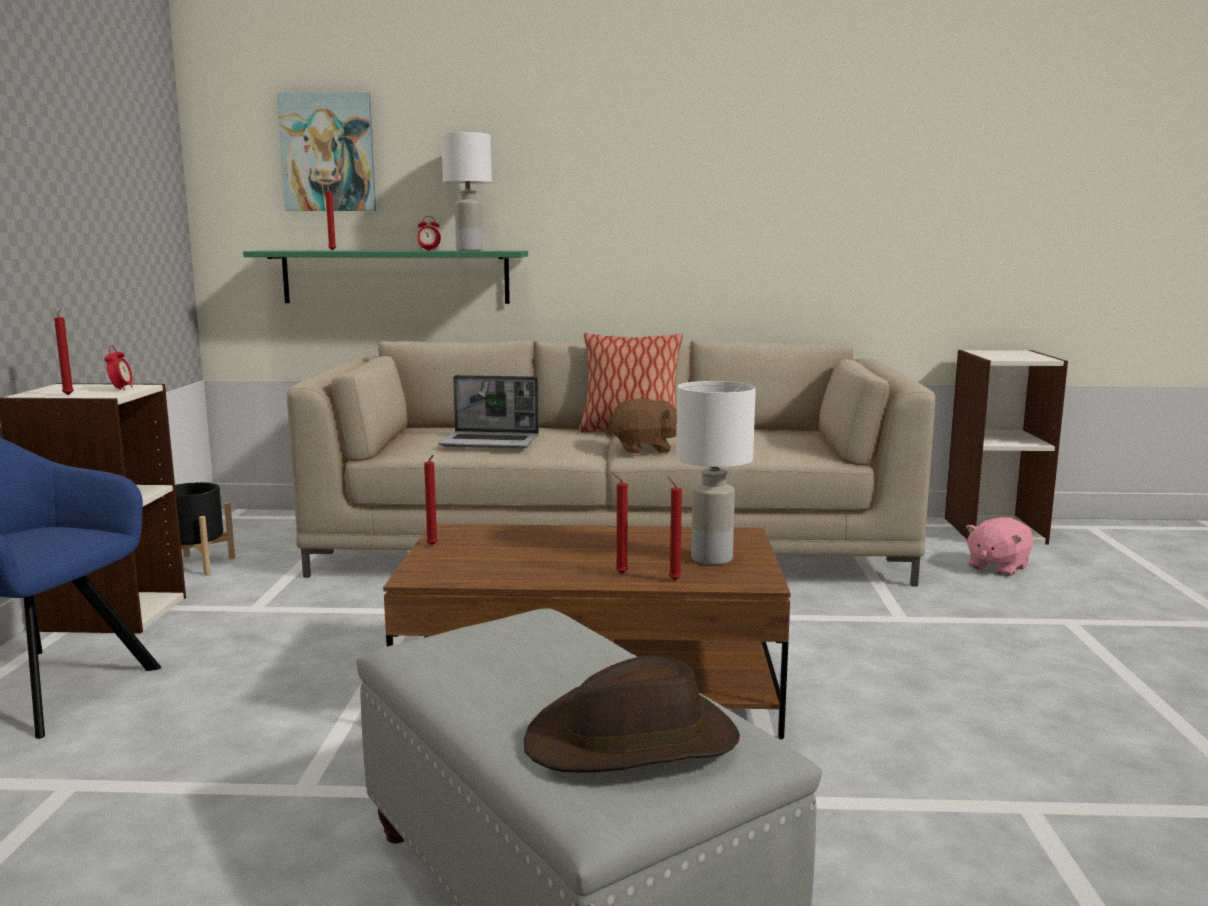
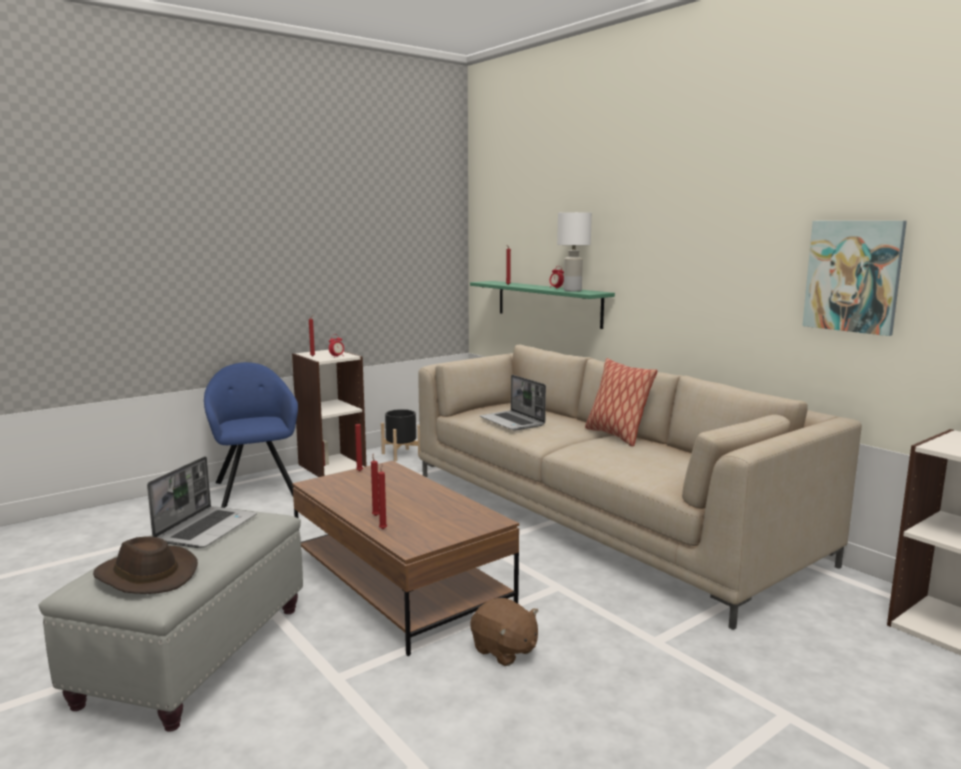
camera: 50 degrees right, 0 degrees up
picture [277,92,376,211] -> picture moved to [802,221,907,336]
brown plush toy [609,399,677,454] -> brown plush toy moved to [470,598,538,666]
white table lamp [676,381,756,565] -> none
pink plush toy [965,517,1033,576] -> none
none -> laptop [147,456,257,548]

